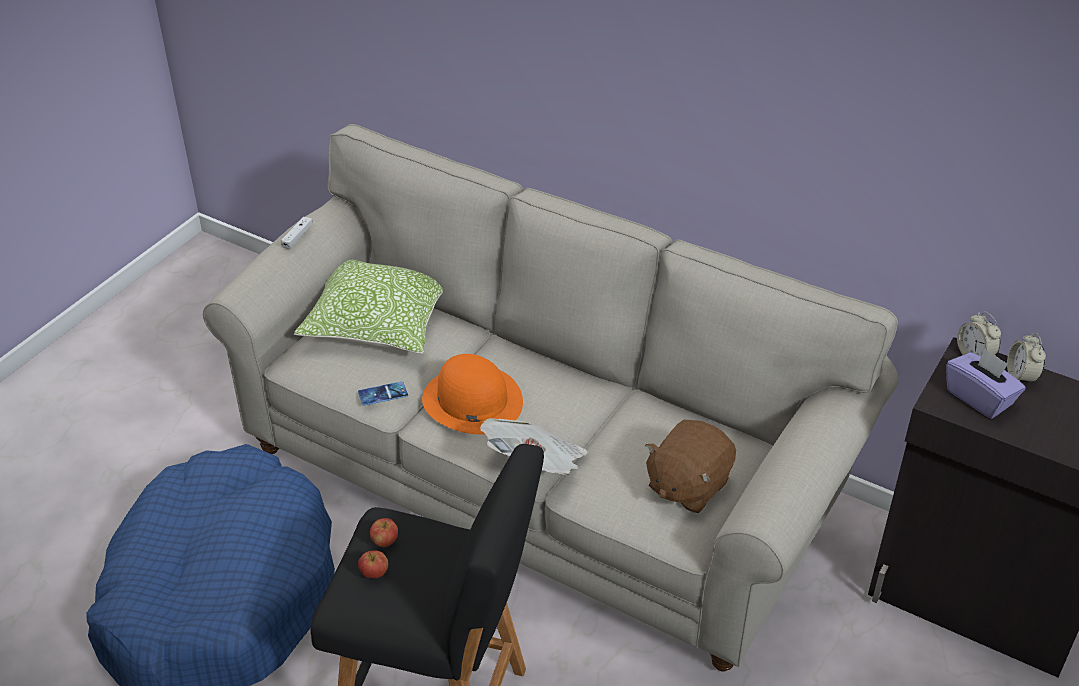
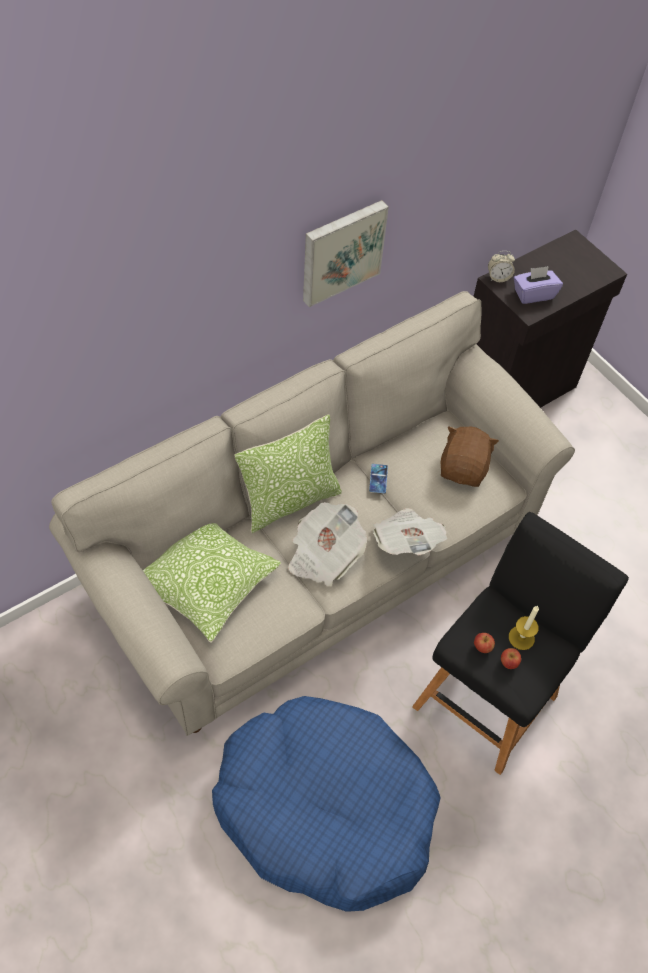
camera: 70 degrees left, 15 degrees up
white game controller [281,217,313,249] -> none
phone [358,381,408,406] -> phone moved to [369,464,388,493]
orange hat [422,354,523,434] -> newspaper [288,502,367,586]
brown plush toy [645,420,736,513] -> brown plush toy turned 135 degrees counterclockwise [441,426,499,487]
alarm clock [1007,333,1046,382] -> none
none -> pillow [234,414,342,533]
none -> picture [303,200,389,307]
none -> candle [509,606,539,650]

